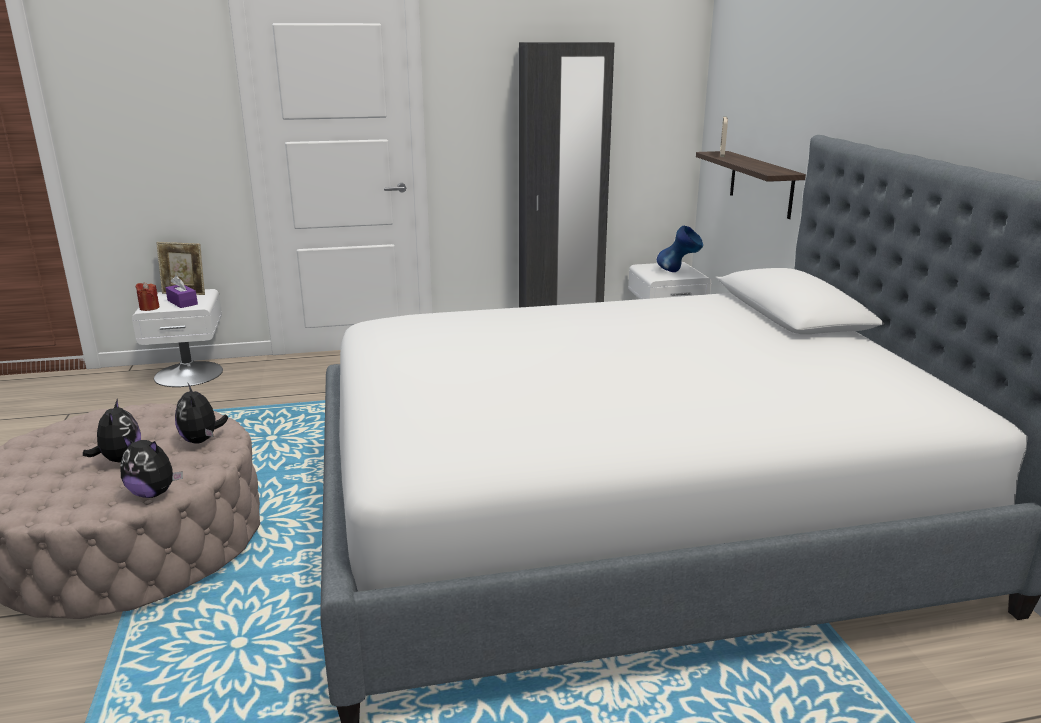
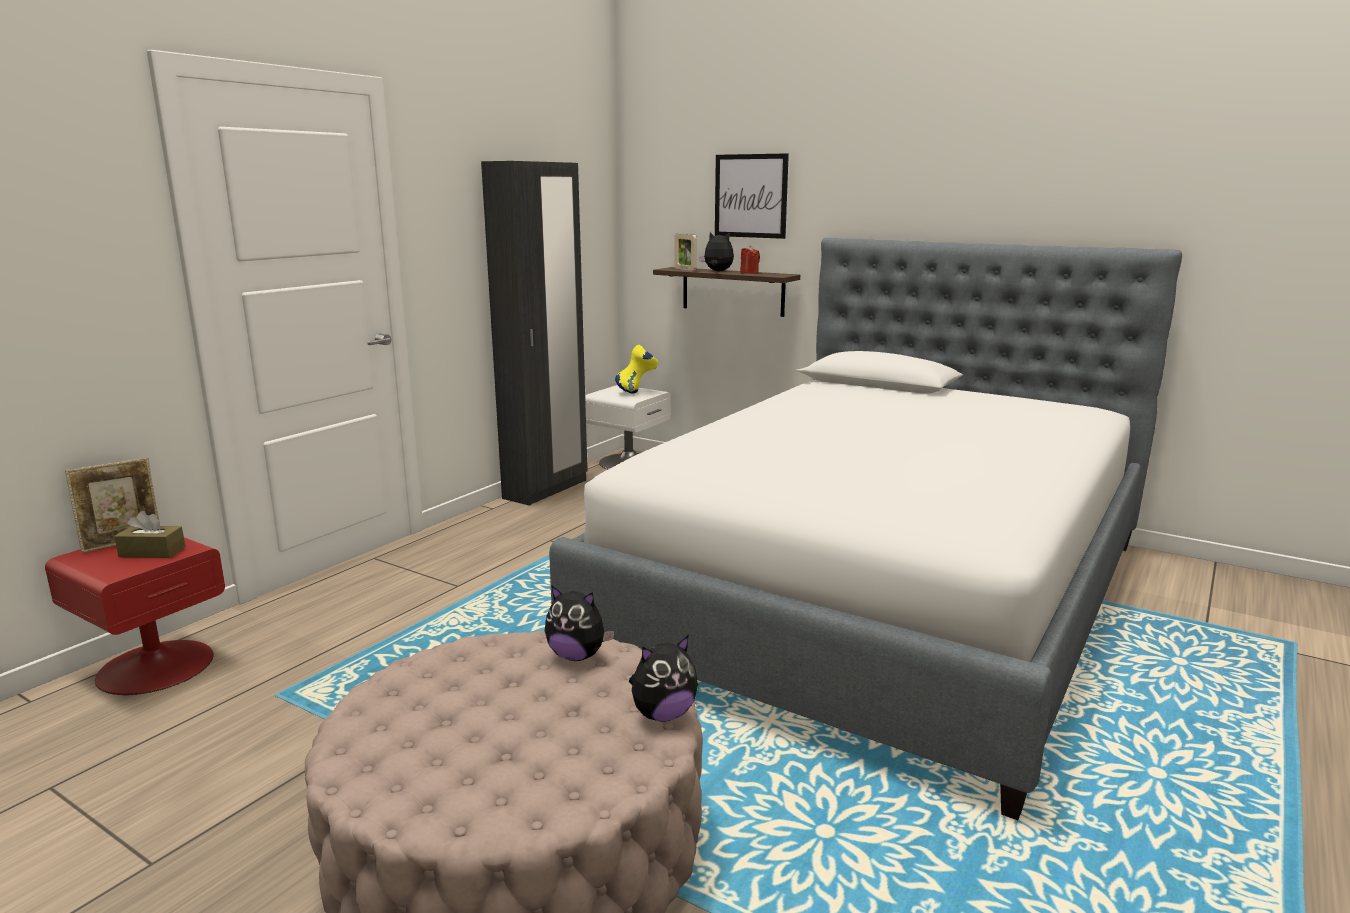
camera: 45 degrees left, 5 degrees down
plush toy [83,398,141,462] -> plush toy moved to [699,232,734,272]
white nightstand [132,289,223,387] -> red nightstand [45,537,225,695]
red candle [136,282,160,311] -> red candle moved to [740,246,760,274]
purple tissue box [165,276,198,308] -> brown tissue box [114,511,185,558]
blue vase [657,226,703,272] -> yellow vase [615,345,658,394]
none -> picture [715,153,789,239]

